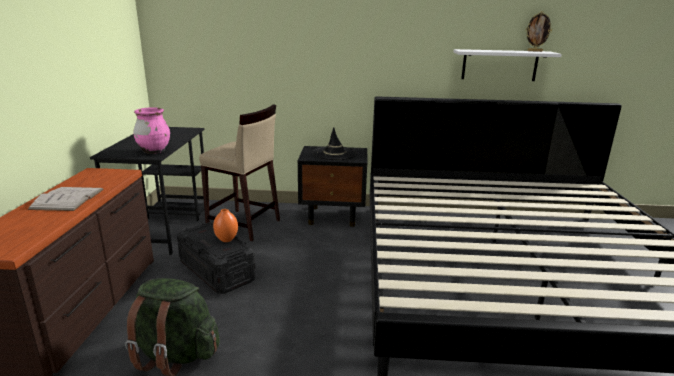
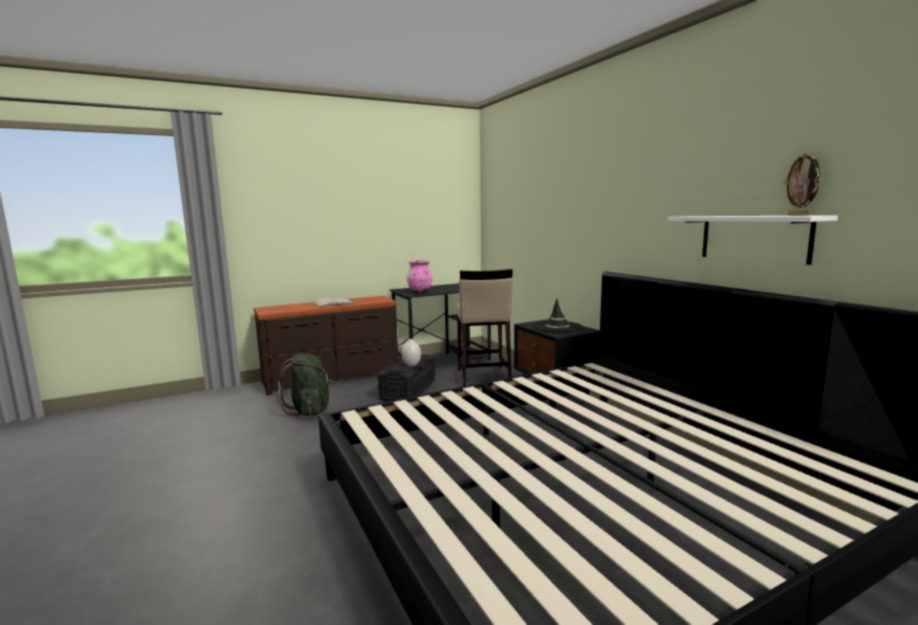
camera: 60 degrees right, 10 degrees down
orange vase [213,209,238,242] -> white vase [401,339,421,367]

